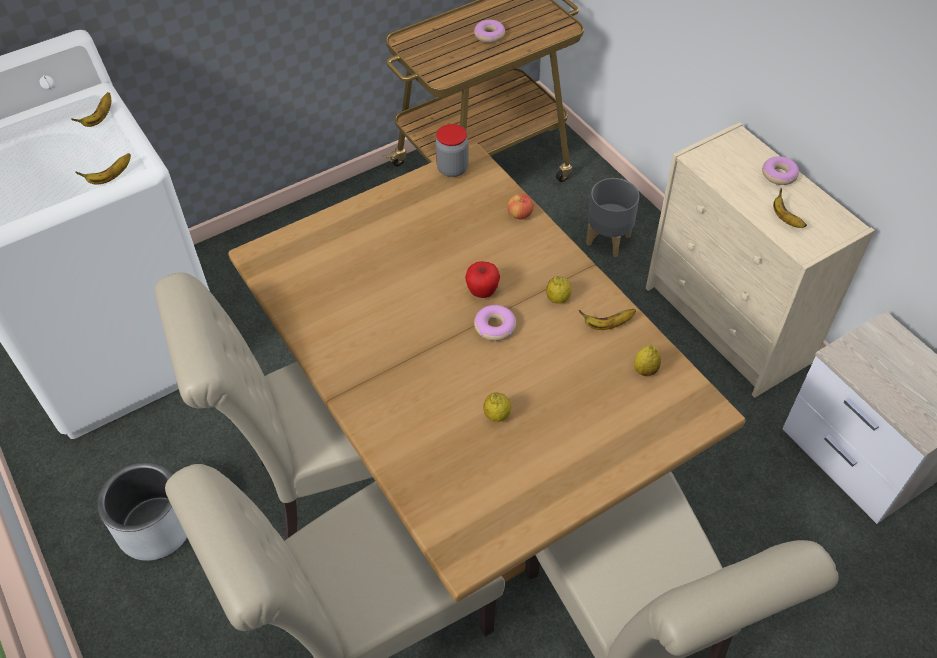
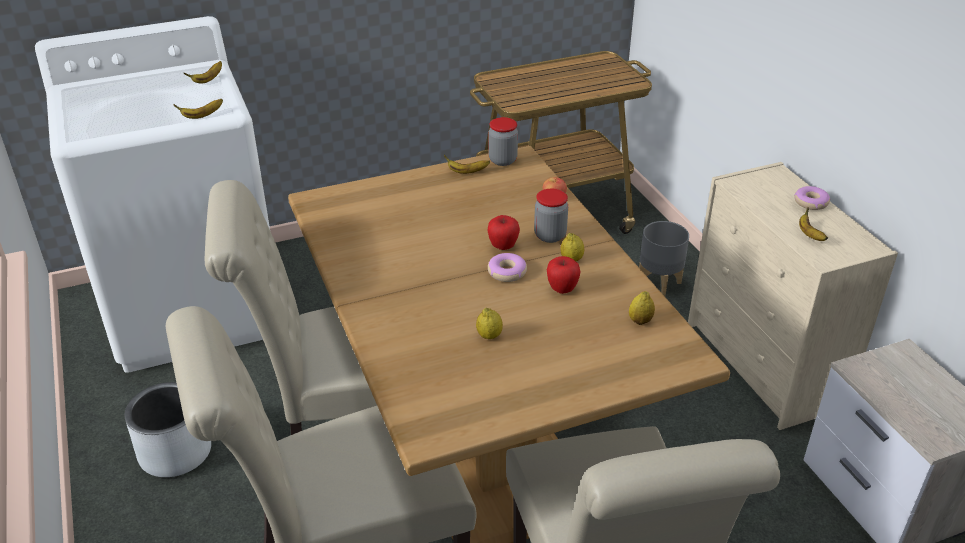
camera: 10 degrees right, 15 degrees down
donut [474,20,506,43] -> none
banana [579,309,636,330] -> banana moved to [444,155,490,174]
none -> jar [534,189,568,243]
none -> apple [547,256,581,294]

